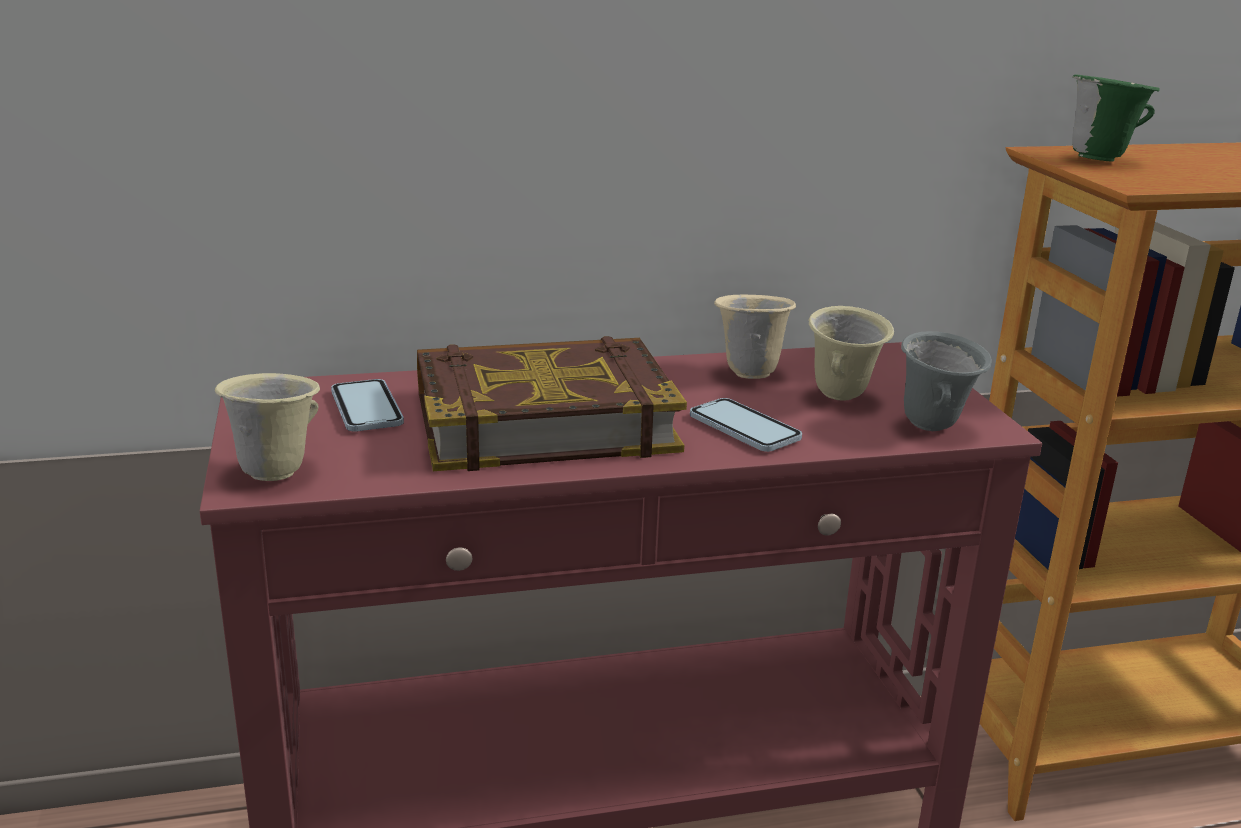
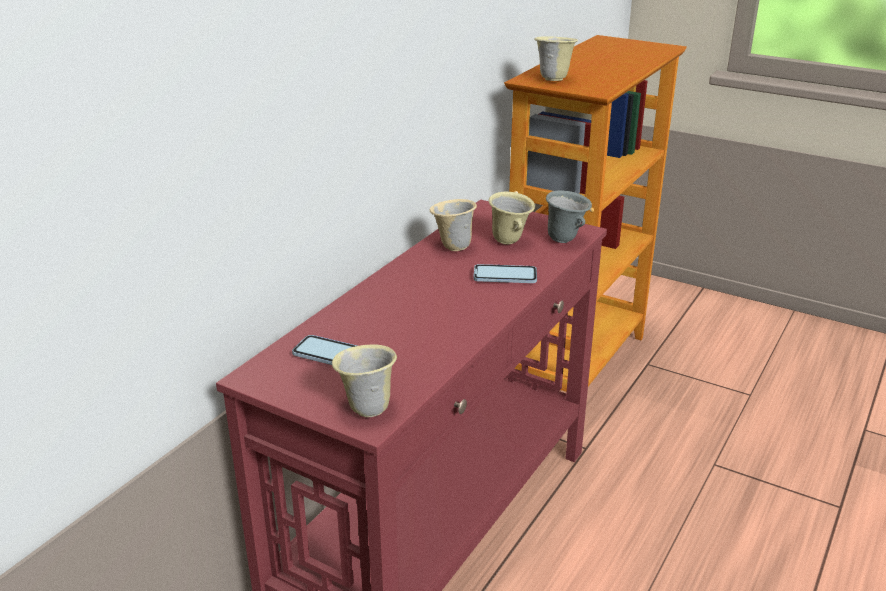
camera: 45 degrees left, 5 degrees up
book [417,336,687,471] -> none
green mug [1072,74,1160,162] -> beige mug [534,36,578,81]

